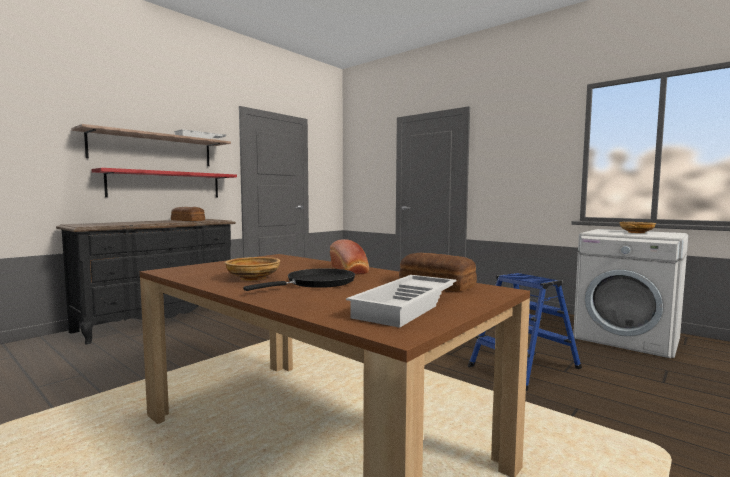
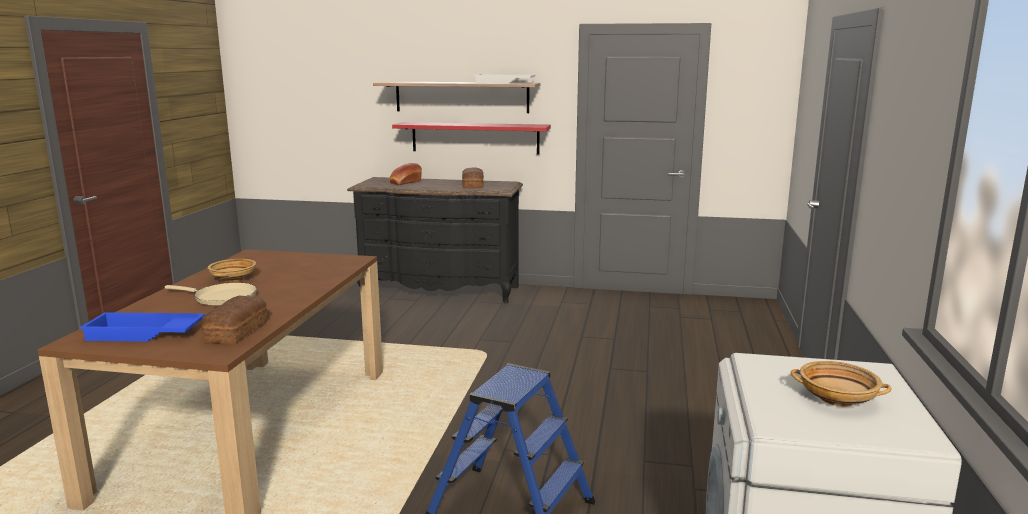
camera: 60 degrees right, 10 degrees up
black frying pan [243,268,355,291] -> beige frying pan [165,283,257,306]
bread [330,239,369,275] -> bread moved to [390,163,422,185]
white tray [346,275,456,328] -> blue tray [79,312,205,342]

